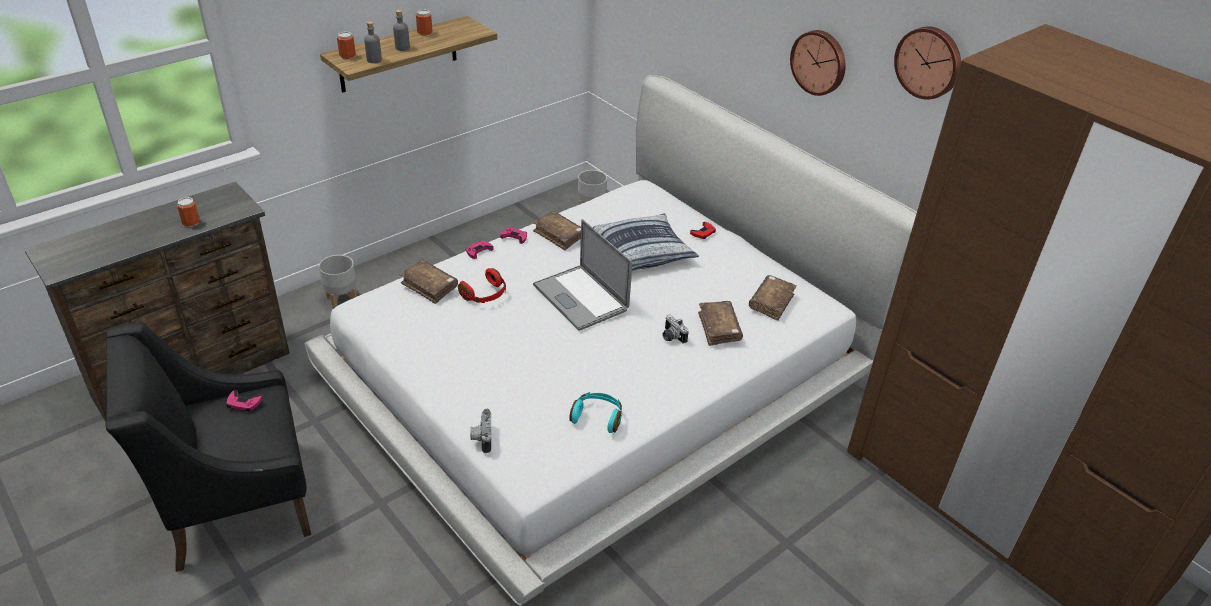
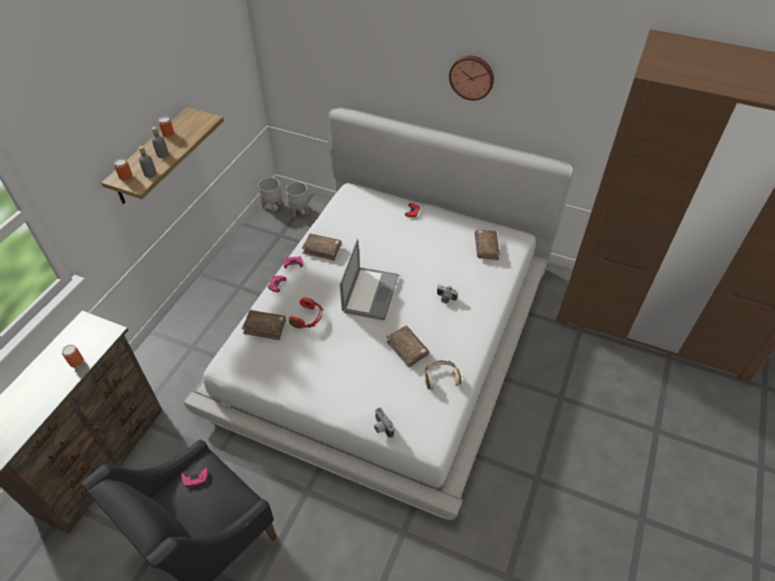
camera: 25 degrees left, 10 degrees up
grey planter [319,255,357,309] -> grey planter moved to [258,178,283,214]
laptop [533,219,632,331] -> laptop turned 105 degrees counterclockwise [340,239,399,320]
turquoise headphones [569,392,622,433] -> beige headphones [425,360,461,390]
pillow [593,213,699,271] -> none
brown book [698,301,743,346] -> brown book moved to [387,326,429,368]
wall clock [894,26,961,100] -> none

